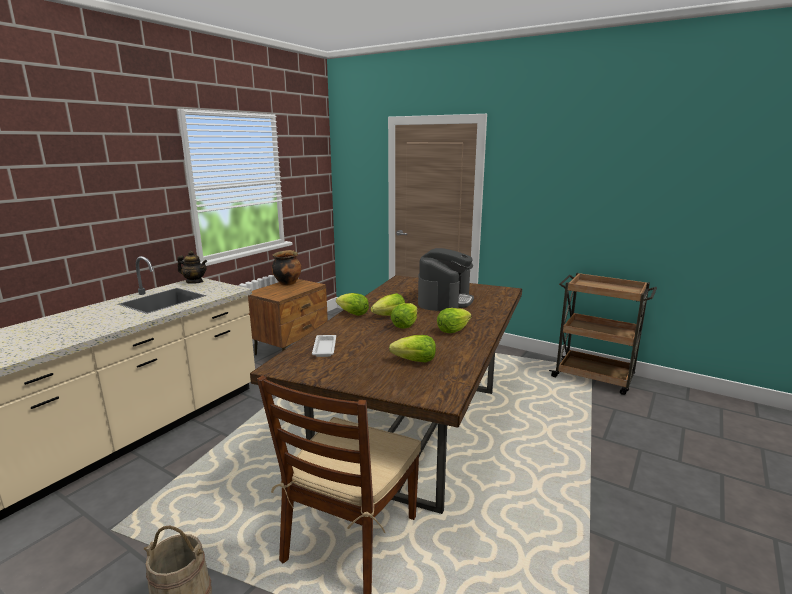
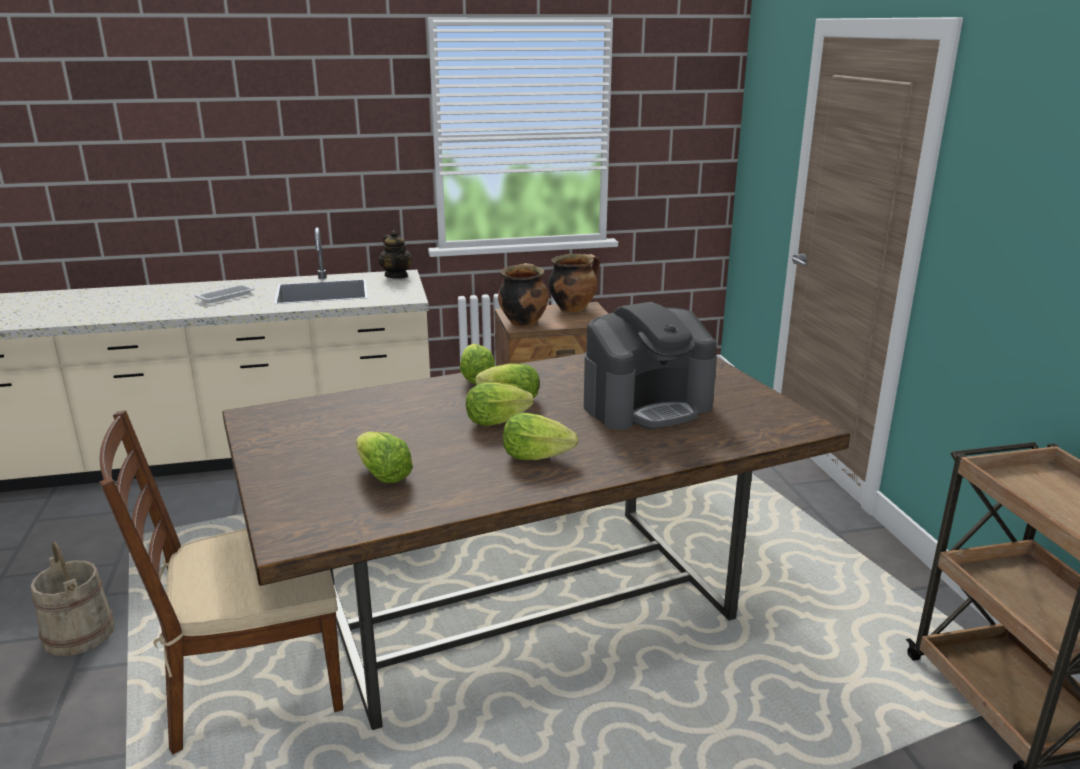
camera: 45 degrees right, 5 degrees up
white tray [312,335,336,357] -> white tray moved to [194,284,255,303]
none -> cooking pot [498,263,549,327]

